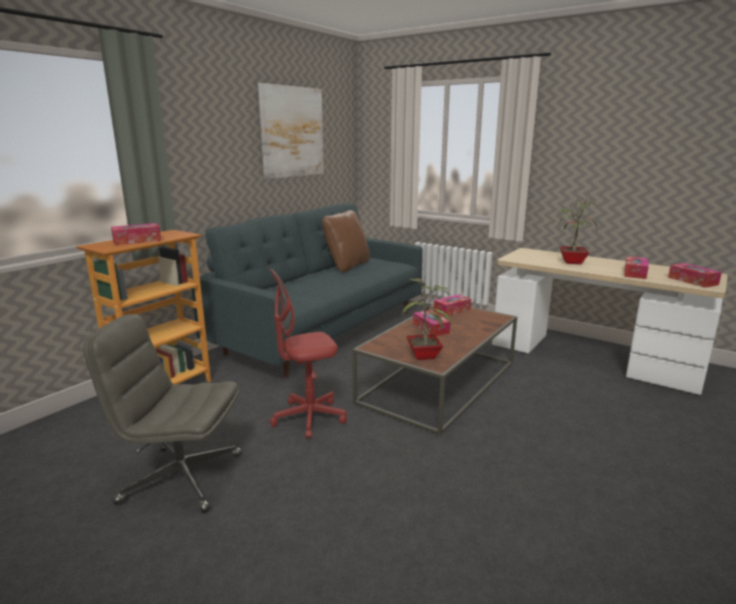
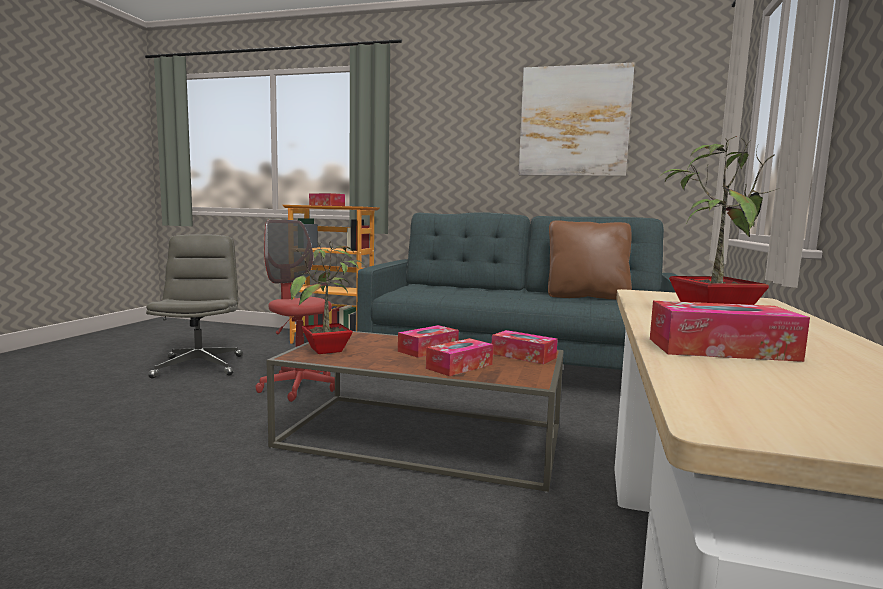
camera: 70 degrees right, 10 degrees down
tissue box [668,263,722,288] -> tissue box moved to [426,338,493,376]

